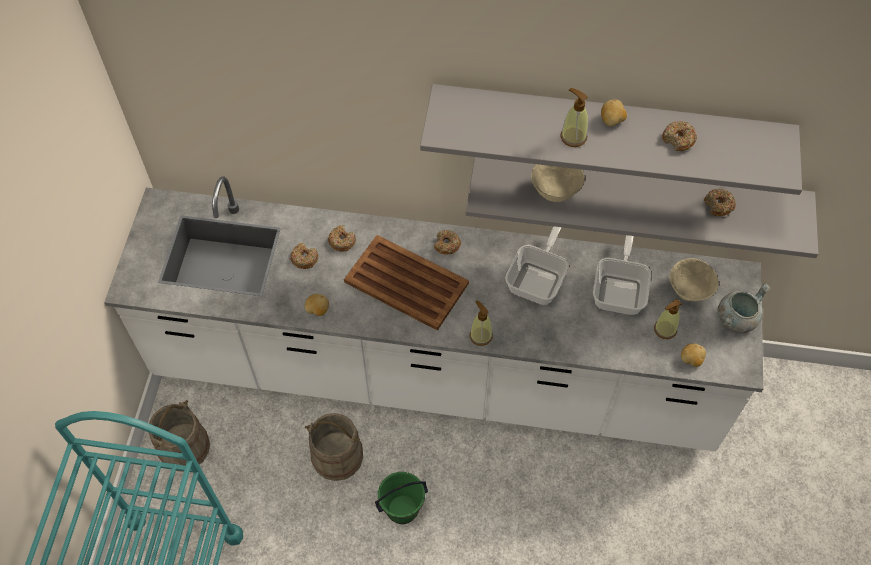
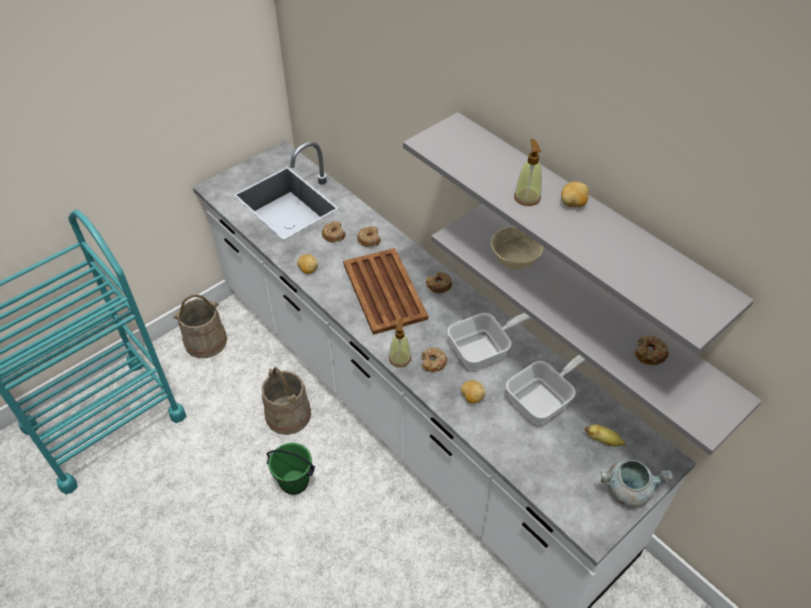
camera: 40 degrees right, 10 degrees down
soap dispenser [654,299,682,339] -> none
donut [662,121,697,151] -> donut moved to [421,347,447,372]
beige bowl [669,258,719,301] -> banana [585,425,625,446]
potato [681,343,706,367] -> potato moved to [461,380,485,404]

